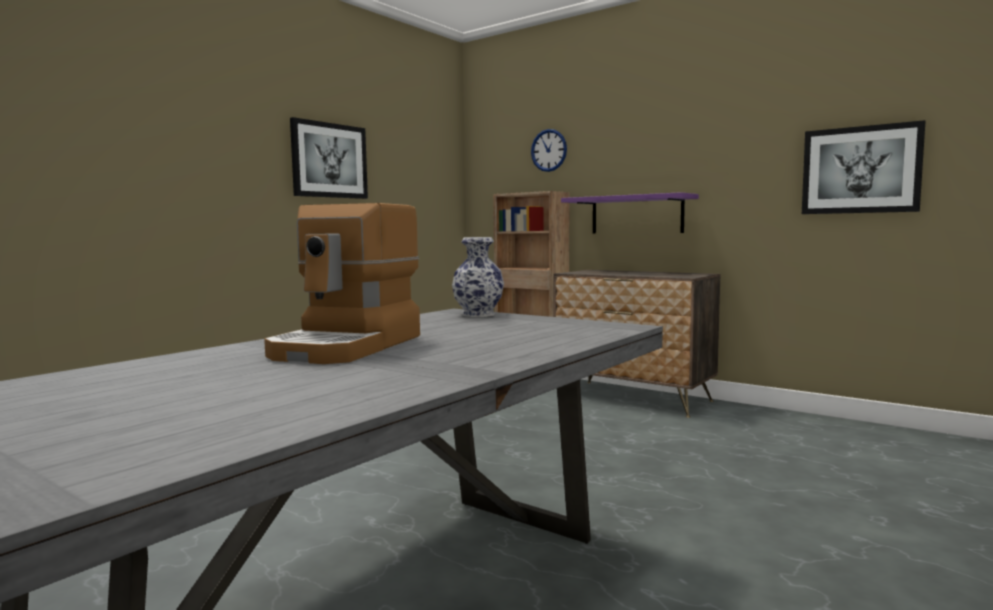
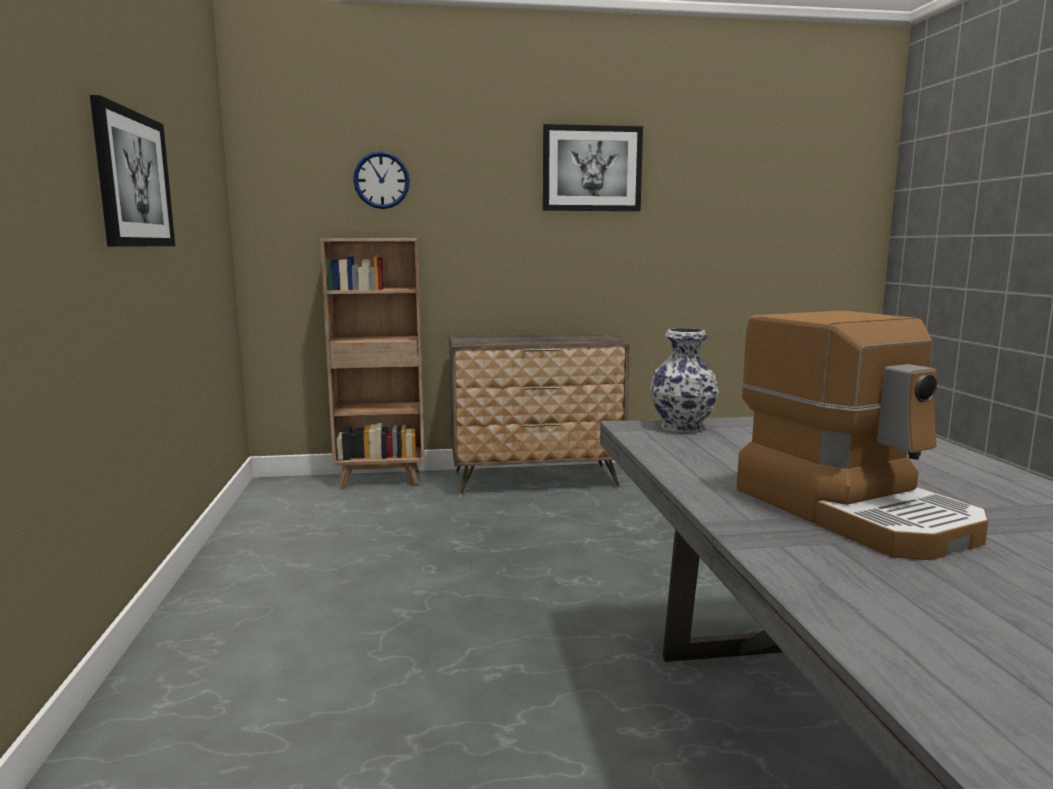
camera: 45 degrees left, 5 degrees up
purple shelf [561,192,699,234] -> none
picture [802,120,925,214] -> picture moved to [543,124,643,211]

